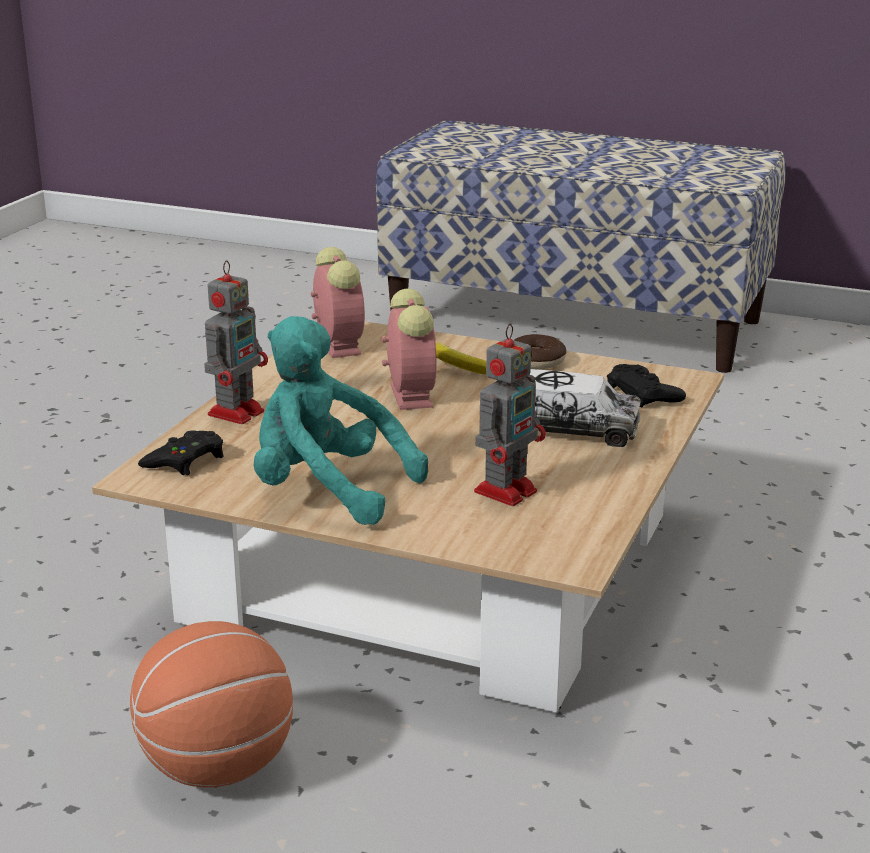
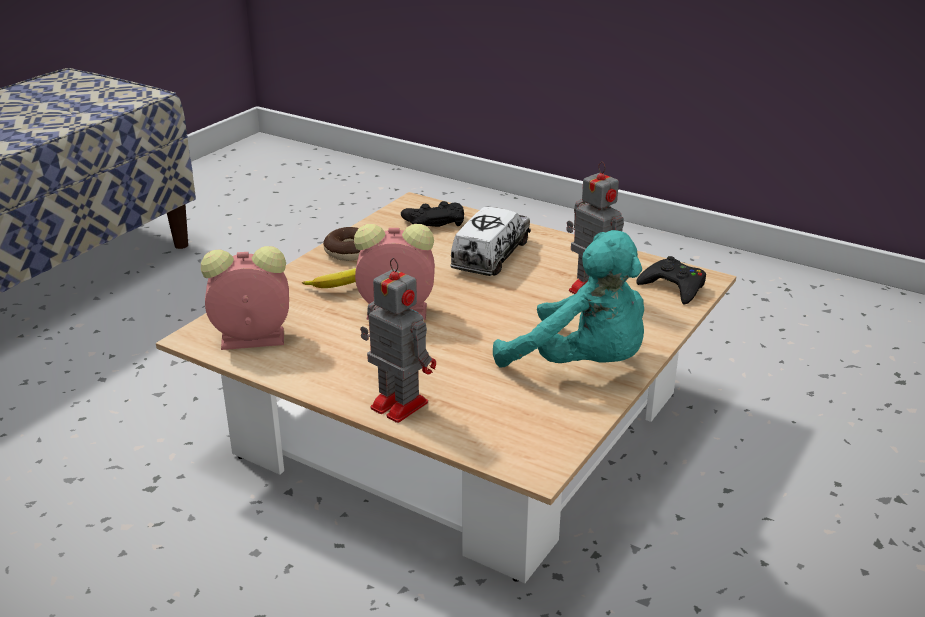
camera: 80 degrees left, 5 degrees up
basketball [130,621,293,787] -> none
black game controller [138,430,224,475] -> black game controller moved to [636,256,706,305]
turquoise plush toy [254,316,428,525] -> turquoise plush toy turned 90 degrees counterclockwise [493,230,644,367]

